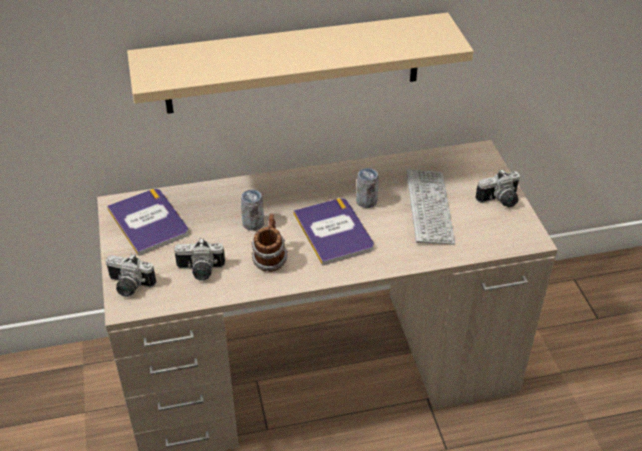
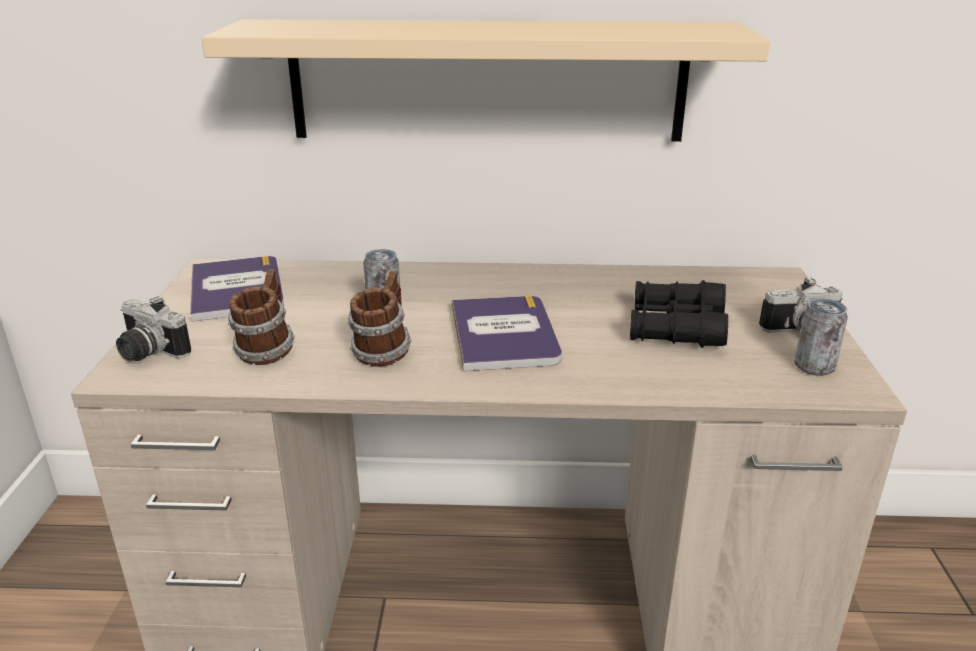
camera: 15 degrees right, 15 degrees down
camera [175,238,225,281] -> mug [228,269,295,365]
can [356,168,379,208] -> can moved to [794,298,848,376]
keyboard [406,169,455,245] -> black binoculars [630,280,728,348]

